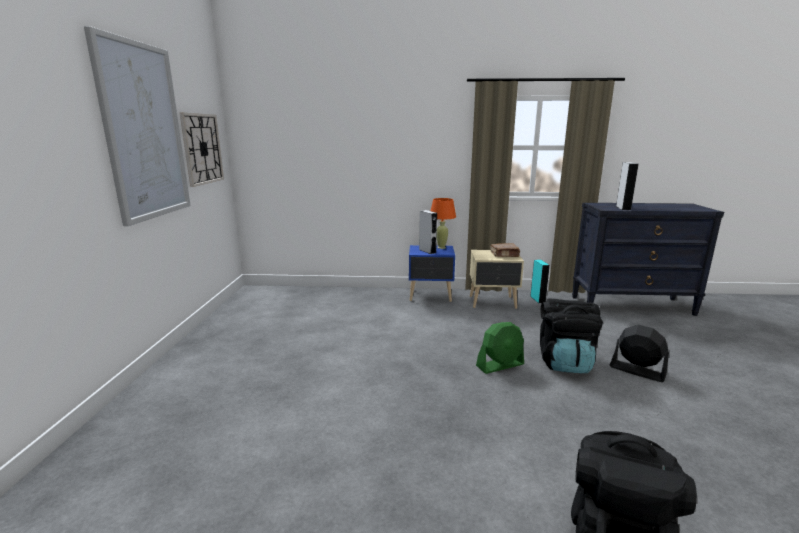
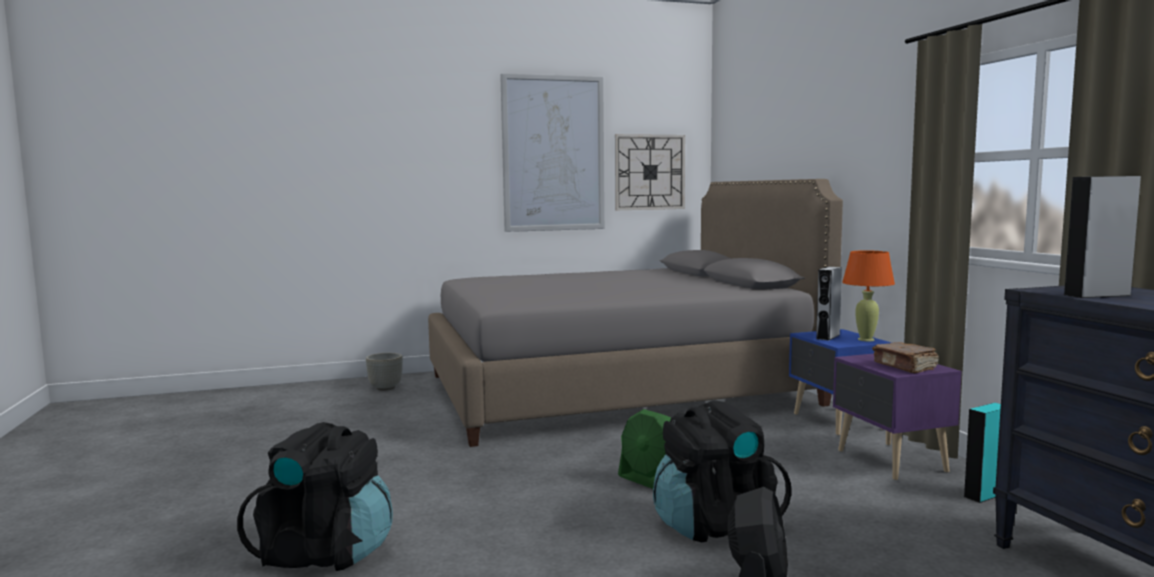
camera: 70 degrees right, 10 degrees down
beige nightstand [470,250,524,309] -> purple nightstand [833,354,962,480]
none -> grey planter [366,353,403,391]
none -> grey bed [428,179,843,447]

